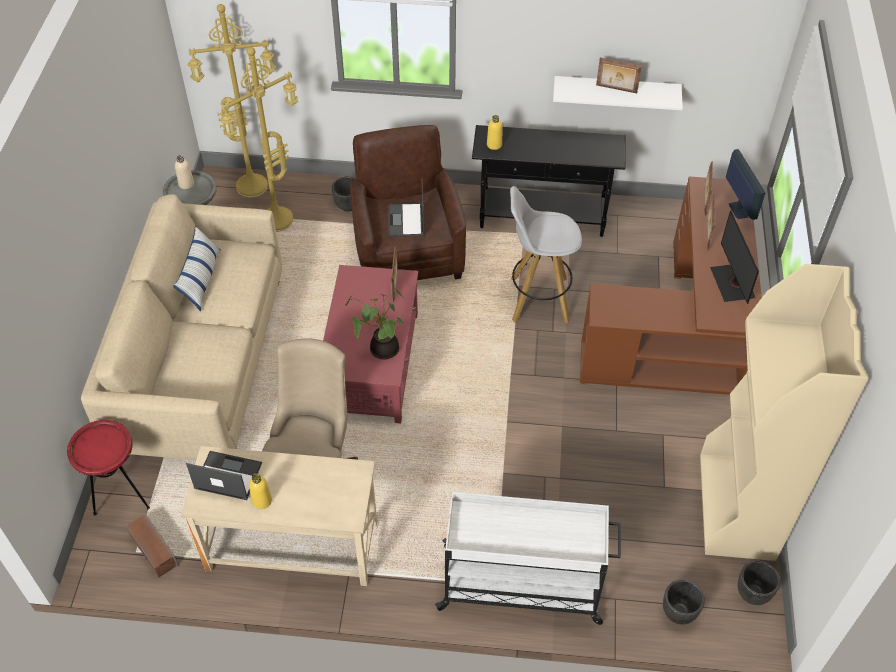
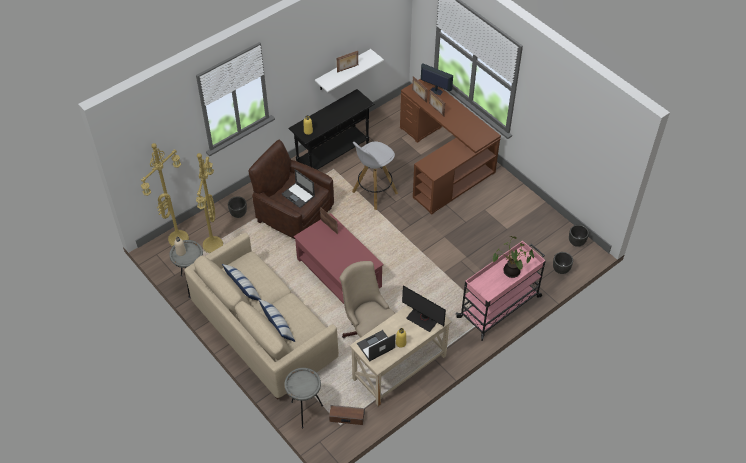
camera: 45 degrees left, 0 degrees up
red side table [67,420,150,515] -> grey side table [284,368,323,428]
potted plant [345,287,404,360] -> potted plant moved to [493,236,534,278]
white cart [435,492,621,625] -> pink cart [456,241,546,341]
beige bookcase [700,264,869,561] -> none
monitor [710,210,759,304] -> monitor moved to [402,285,446,332]
none -> pillow [258,299,295,342]

